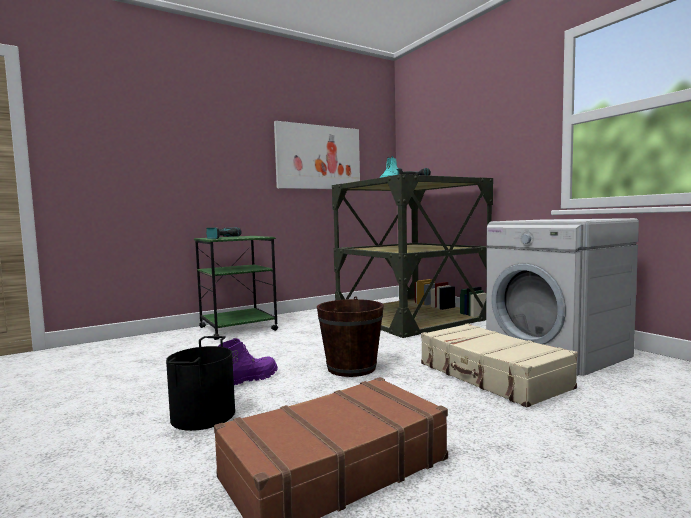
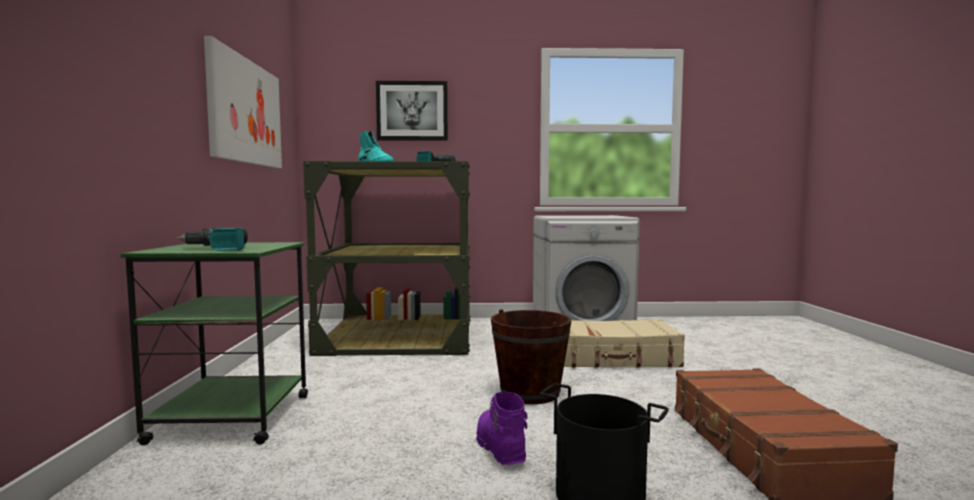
camera: 60 degrees left, 0 degrees up
none -> picture [376,81,448,141]

